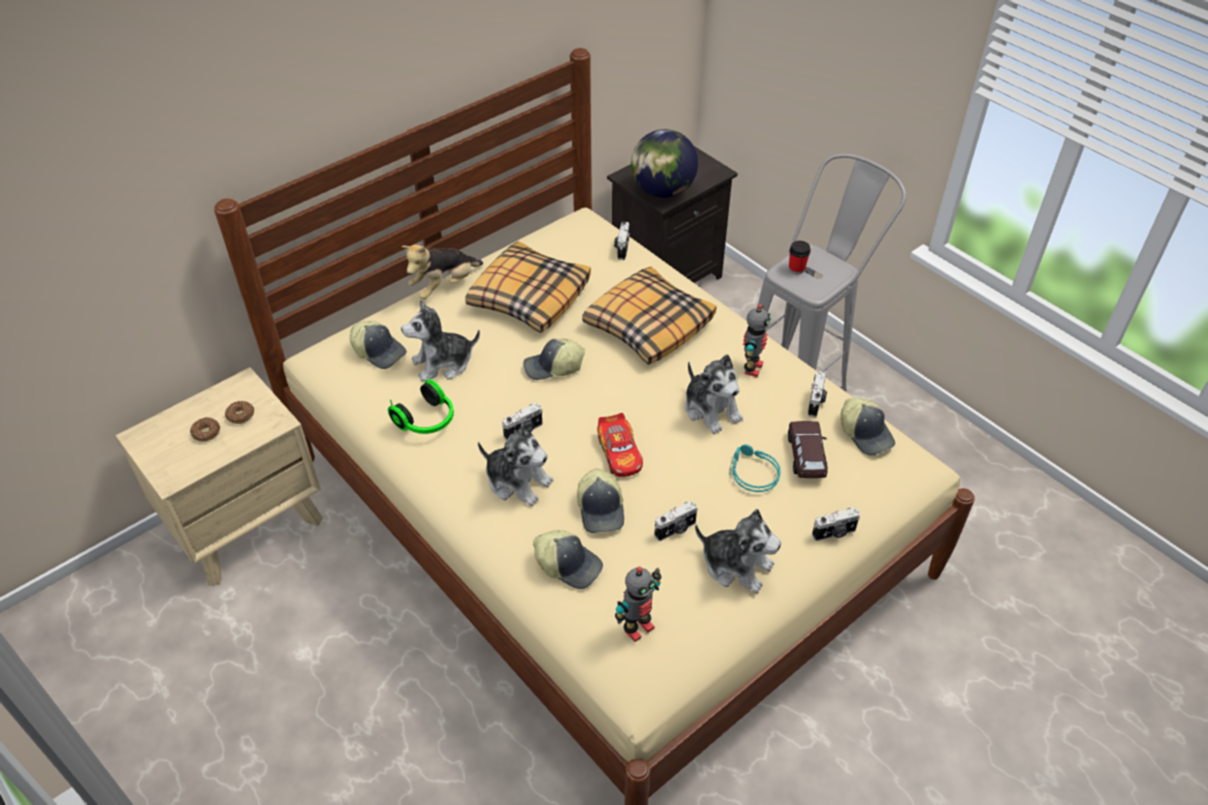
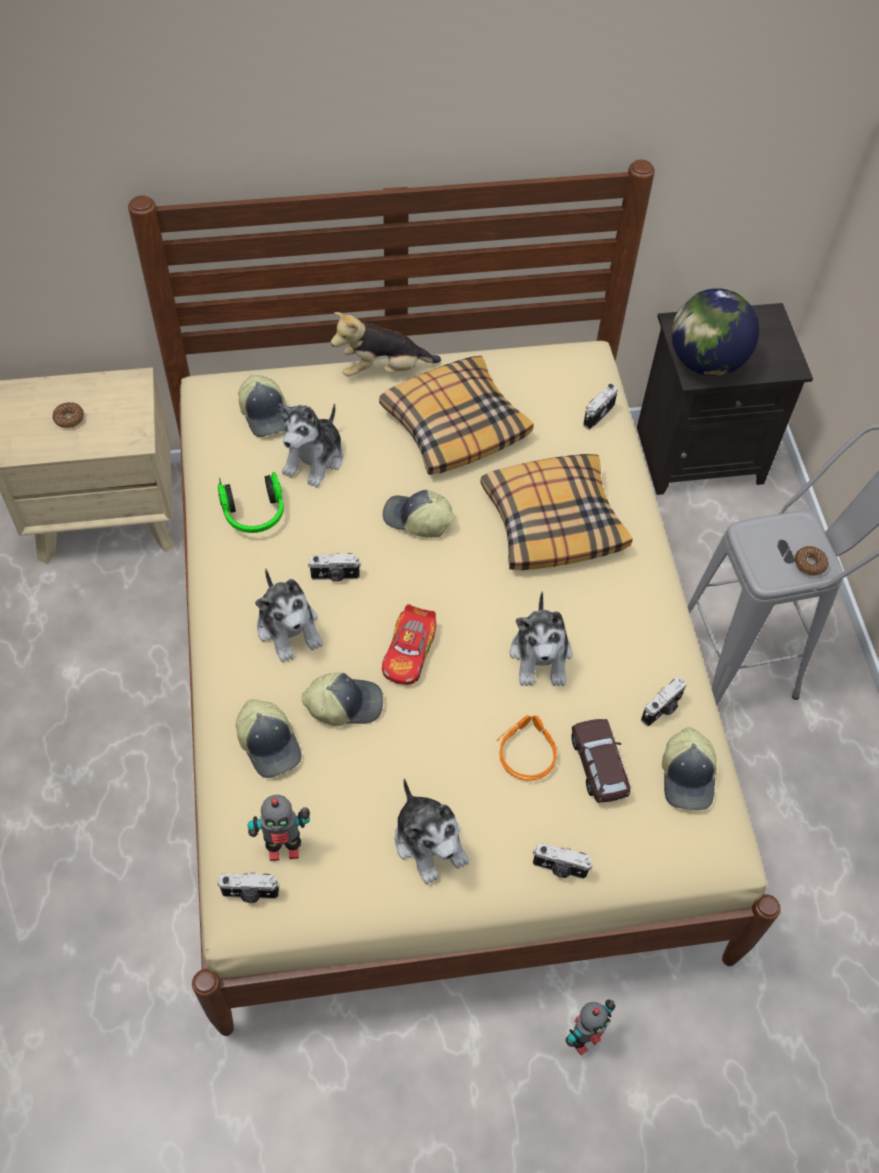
camera: 30 degrees right, 10 degrees up
donut [225,401,254,424] -> donut moved to [795,546,829,576]
plush toy [401,299,480,382] -> plush toy turned 75 degrees counterclockwise [279,403,344,487]
cap [577,469,624,533] -> cap turned 120 degrees counterclockwise [302,672,383,726]
camera [654,501,698,541] -> camera moved to [217,872,280,903]
turquoise headphones [729,444,781,492] -> orange headphones [497,715,557,781]
toy robot [743,304,771,377] -> toy robot moved to [566,1000,615,1055]
brown toy car [788,421,828,478] -> brown toy car turned 45 degrees counterclockwise [571,719,630,803]
cup [789,241,811,275] -> none

